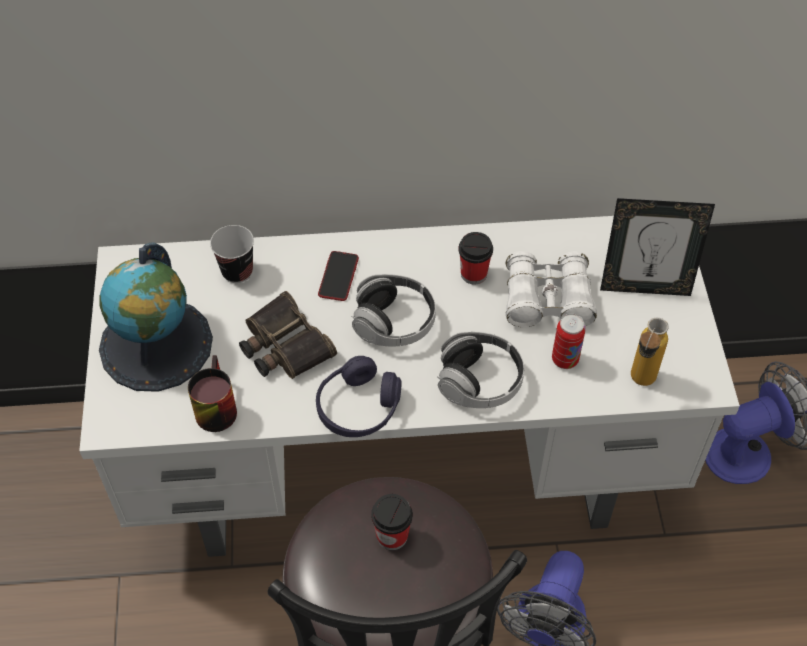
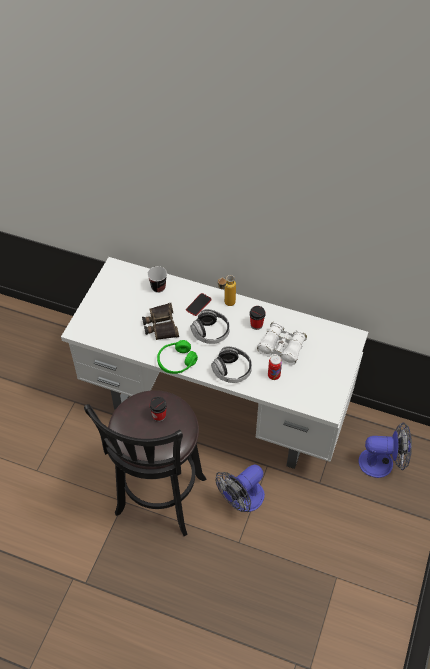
camera: 25 degrees right, 0 degrees up
globe [99,242,213,392] -> none
mug [188,355,237,432] -> none
purple headphones [316,356,402,437] -> green headphones [157,340,198,374]
picture frame [600,198,715,296] -> none
bottle [631,318,669,386] -> bottle moved to [218,275,236,306]

